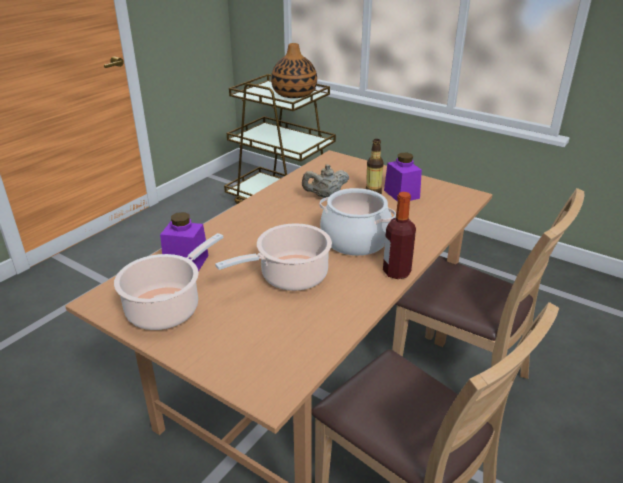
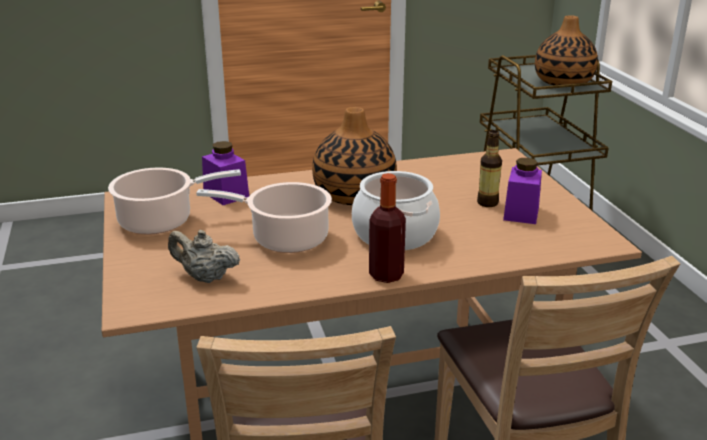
camera: 40 degrees right, 5 degrees down
beige teapot [302,164,349,198] -> beige teapot moved to [168,230,240,283]
none -> vase [312,107,397,205]

